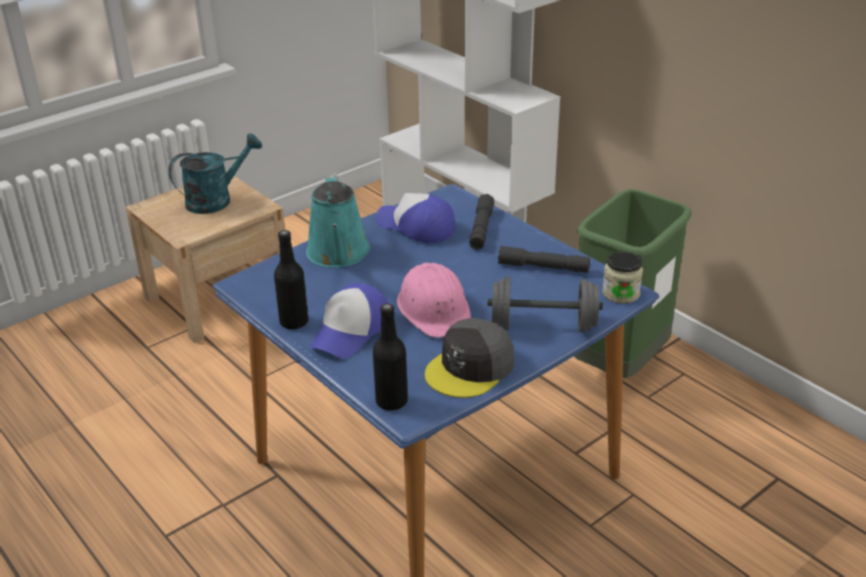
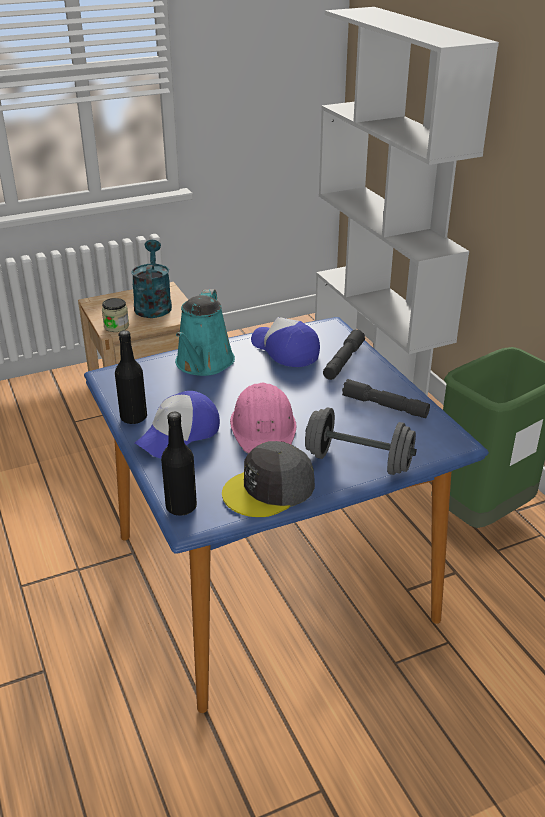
camera: 15 degrees right, 0 degrees up
turquoise watering can [168,133,262,214] -> turquoise watering can turned 75 degrees counterclockwise [131,240,172,318]
jar [602,252,643,304] -> jar moved to [102,298,129,332]

